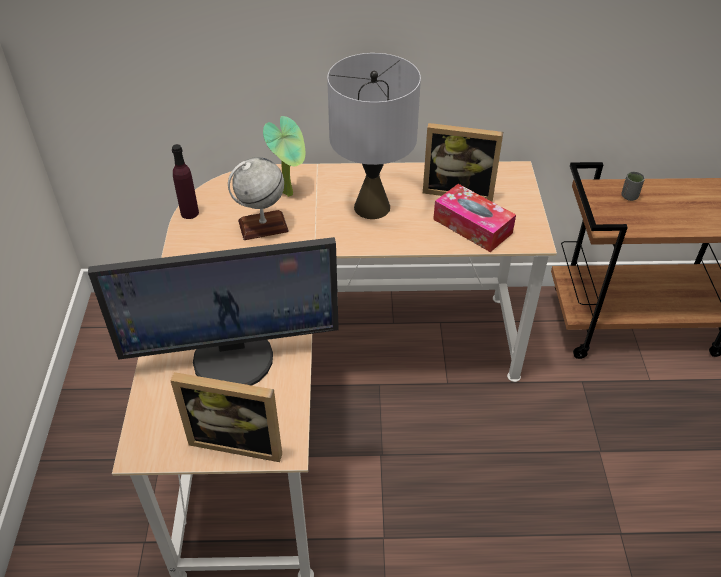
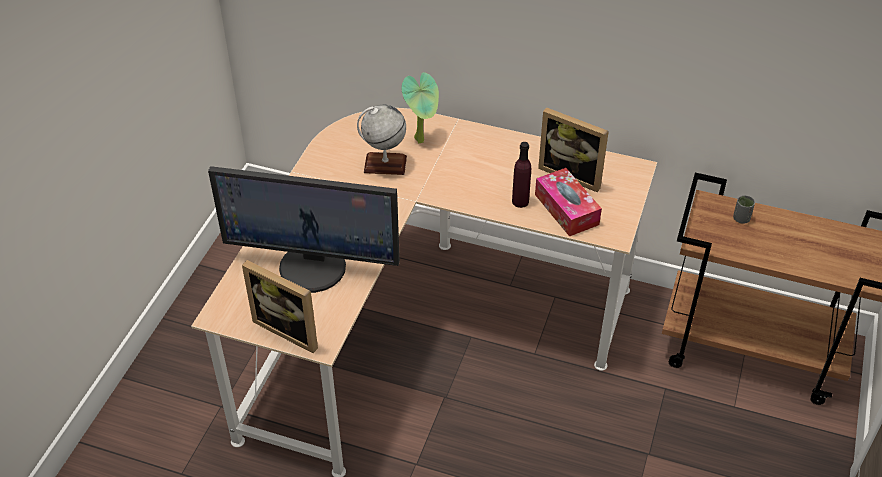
camera: 20 degrees right, 0 degrees up
purple bottle [172,144,199,219] -> purple bottle moved to [512,142,531,208]
grey table lamp [327,53,421,219] -> none

